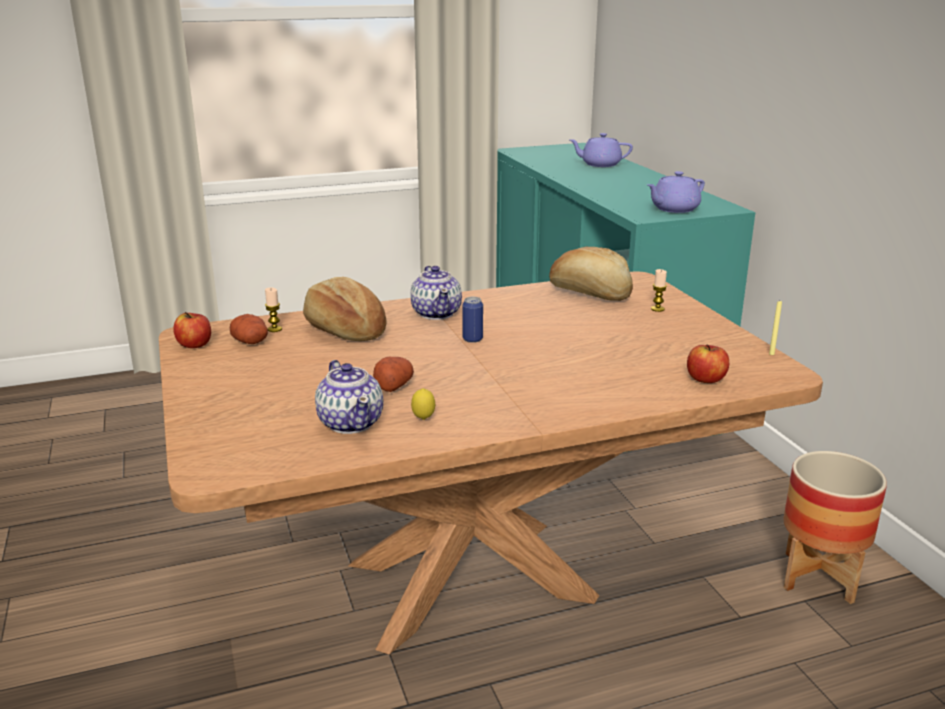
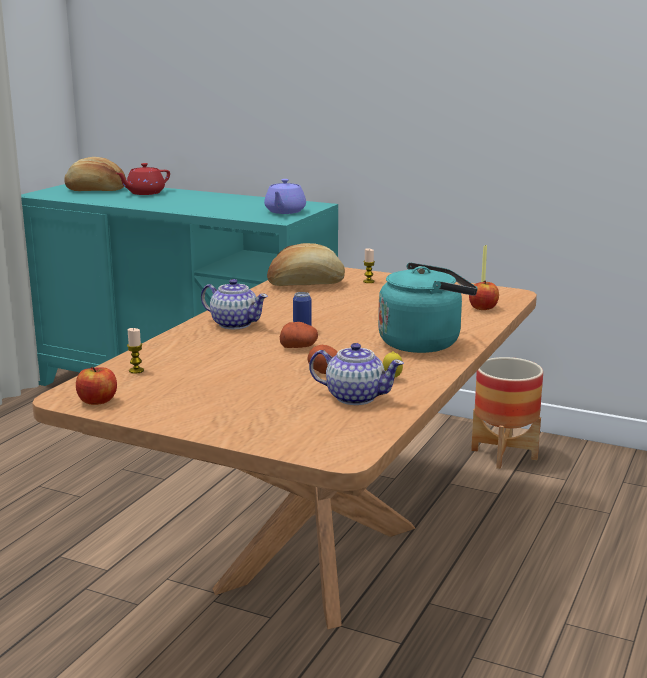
camera: 45 degrees left, 5 degrees down
potato [230,314,268,344] -> potato moved to [280,322,318,348]
bread [303,277,387,341] -> bread moved to [64,157,126,191]
purple teapot [569,133,633,167] -> red teapot [116,163,170,195]
none -> turquoise kettle [378,262,478,353]

